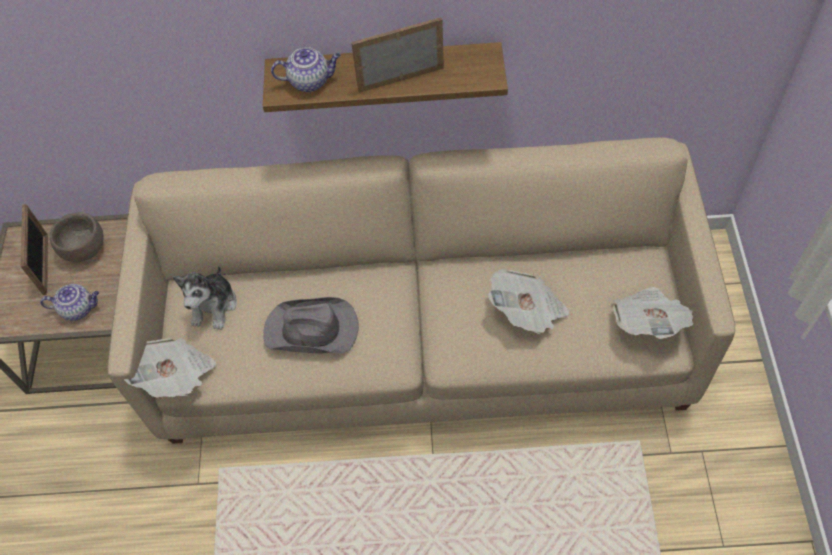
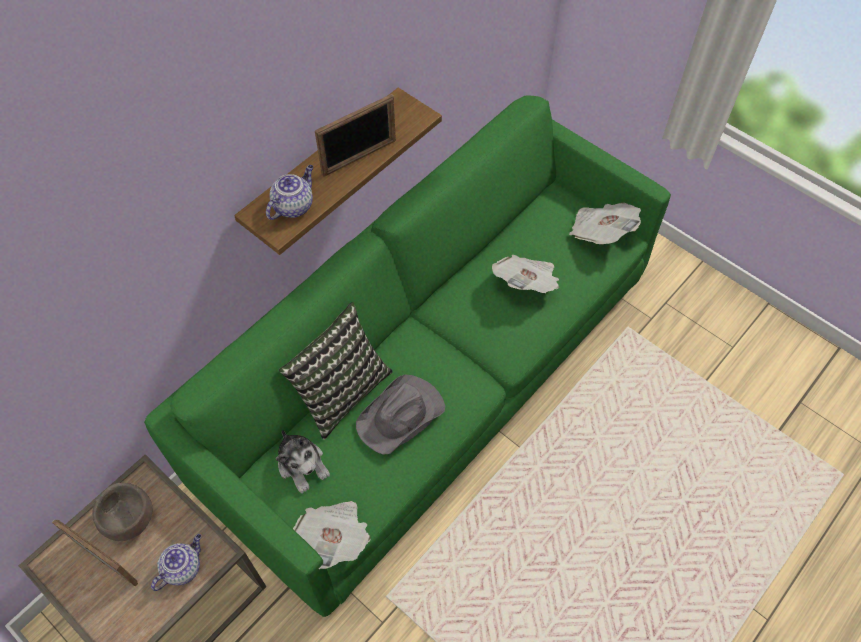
camera: 50 degrees left, 0 degrees up
beige sofa [107,137,735,444] -> green sofa [144,95,671,617]
picture frame [351,17,444,92] -> picture frame turned 150 degrees counterclockwise [315,94,396,177]
none -> pillow [279,302,393,440]

